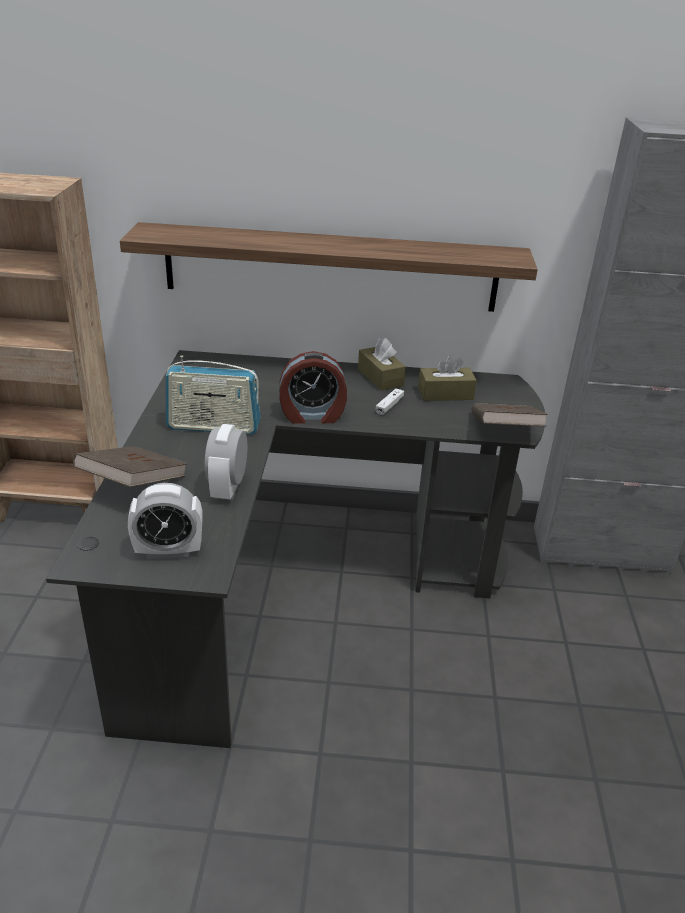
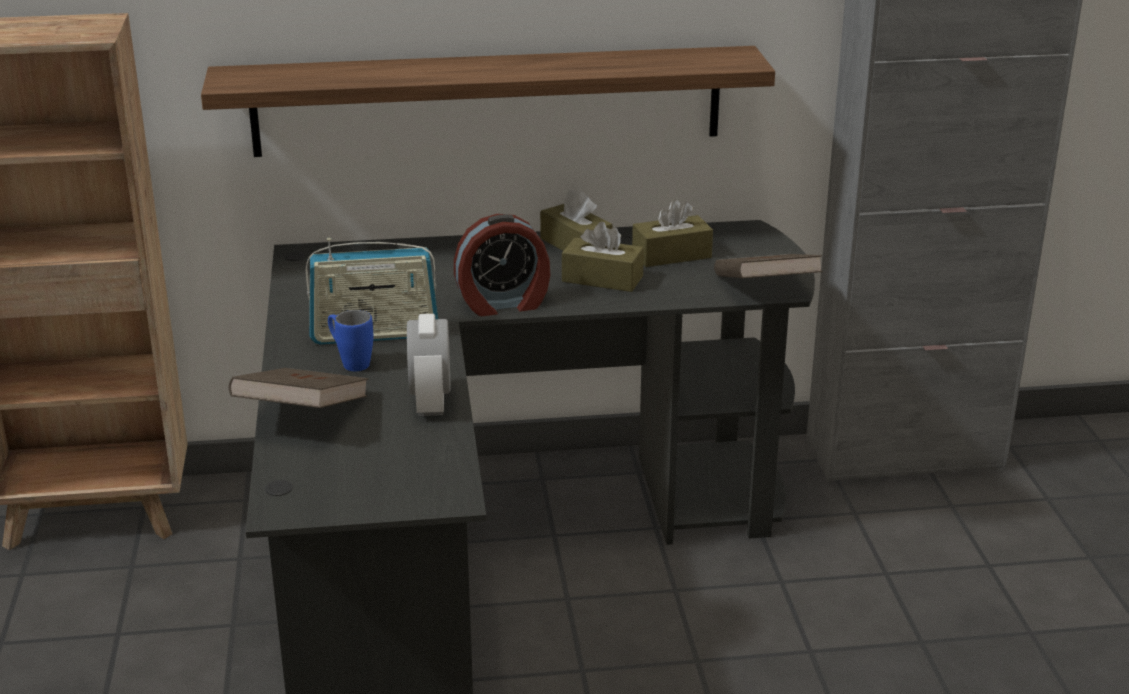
camera: 10 degrees left, 5 degrees down
alarm clock [128,483,203,559] -> none
white game controller [376,388,404,415] -> brown tissue box [562,222,644,292]
none -> blue mug [328,310,373,371]

